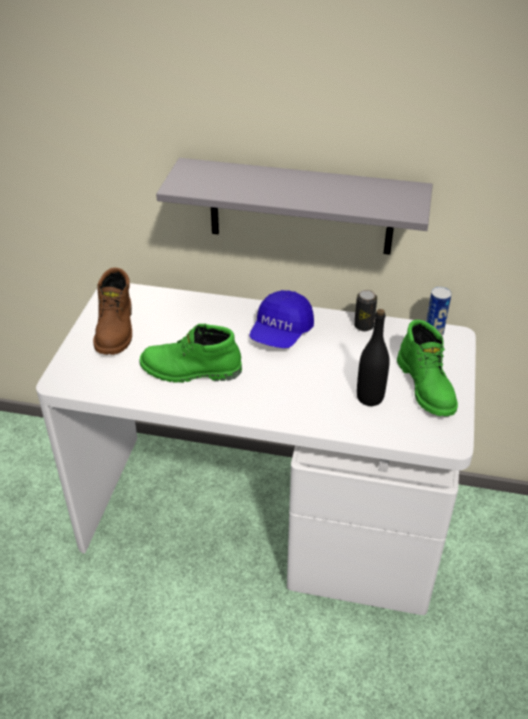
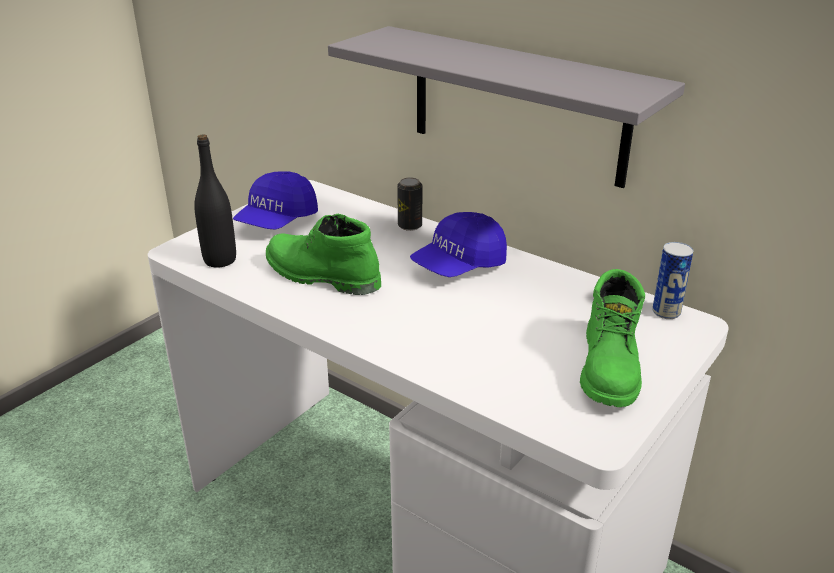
camera: 25 degrees right, 10 degrees down
brown boot [93,267,132,355] -> blue cap [233,171,318,230]
can [354,290,377,331] -> can moved to [397,177,422,231]
black bottle [357,309,389,406] -> black bottle moved to [194,134,236,268]

